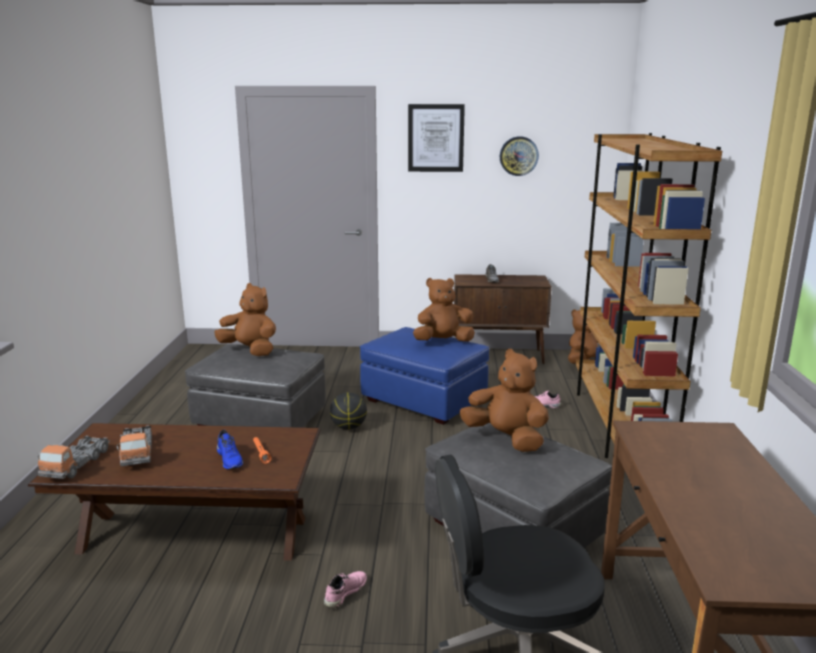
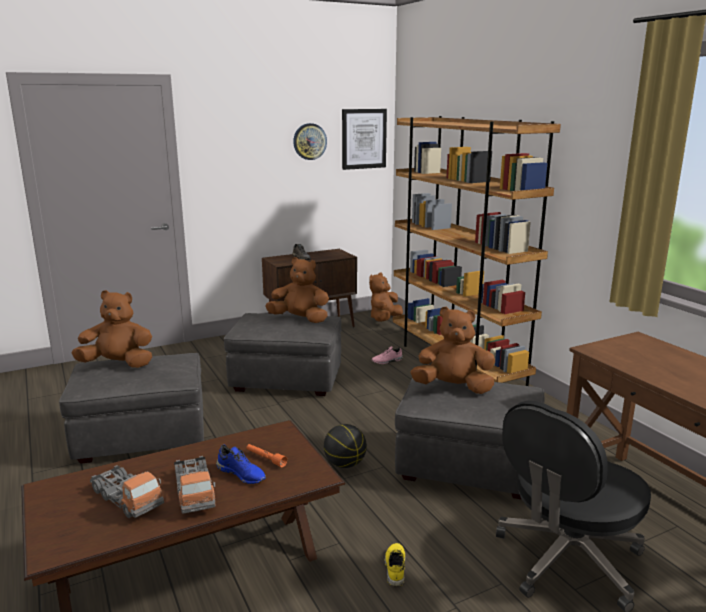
camera: 30 degrees left, 0 degrees up
toy truck [37,436,110,479] -> toy truck moved to [174,456,215,514]
pink shoe [324,571,367,608] -> yellow shoe [385,543,406,587]
basketball [330,392,367,429] -> basketball moved to [324,424,367,468]
blue ottoman [360,327,489,425] -> grey ottoman [224,313,341,396]
picture [408,104,465,172] -> picture moved to [342,109,387,170]
brown plush toy [413,278,475,342] -> brown plush toy turned 60 degrees clockwise [265,257,329,323]

